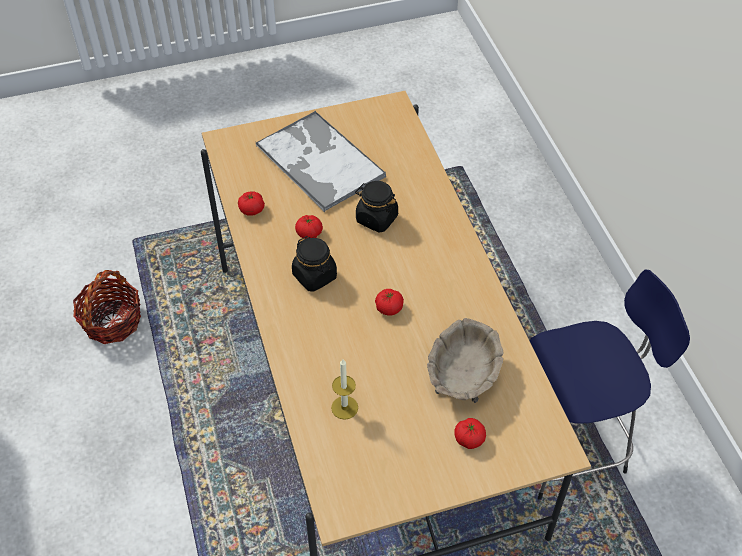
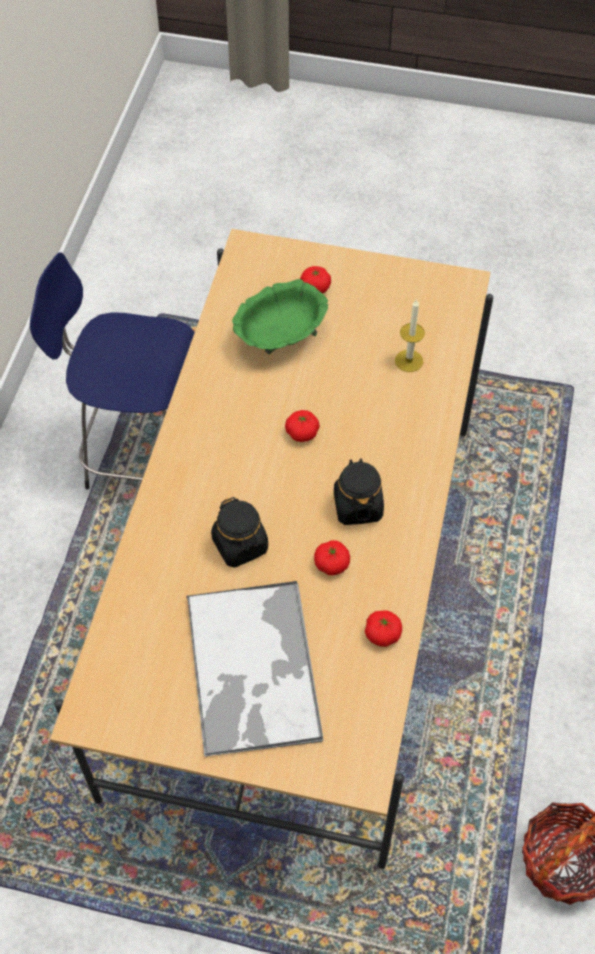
camera: 150 degrees left, 5 degrees up
beige bowl [427,318,504,403] -> green bowl [232,279,328,354]

